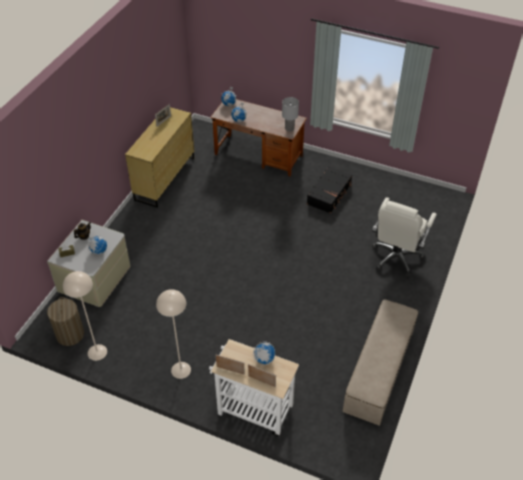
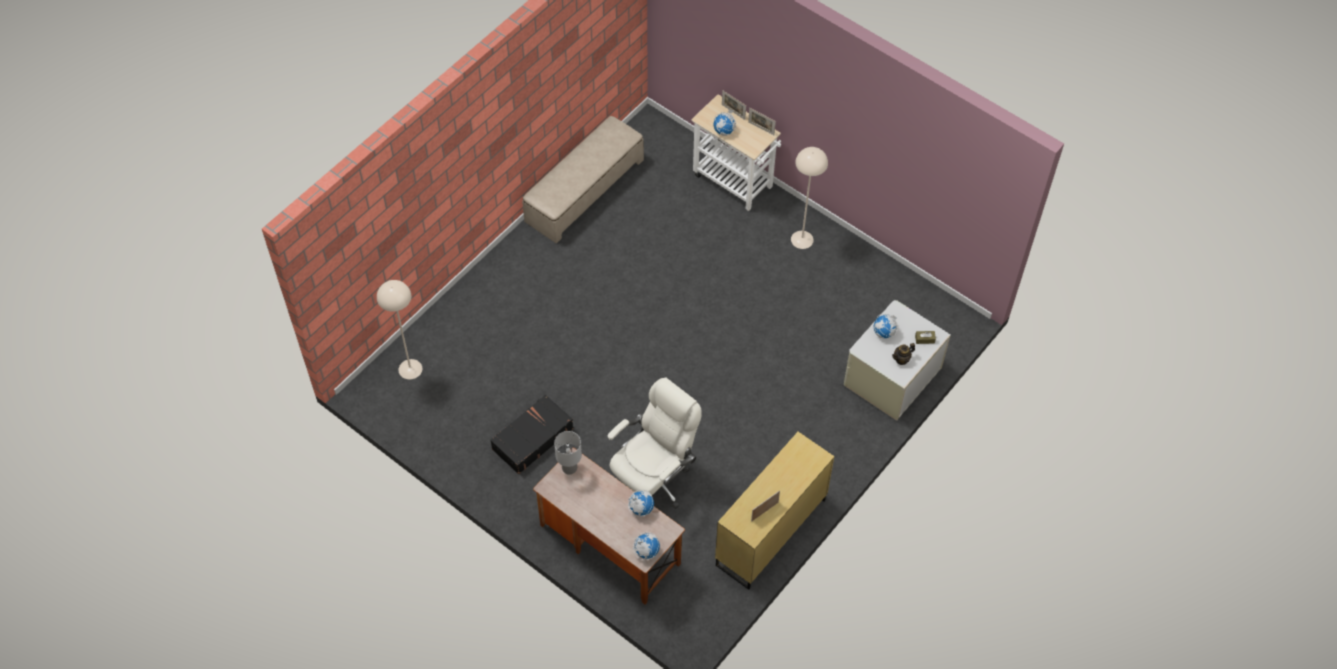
camera: 165 degrees left, 10 degrees up
laundry basket [47,297,84,346] -> none
beige floor lamp [63,271,107,361] -> beige floor lamp moved to [377,280,422,379]
white office chair [372,197,437,278] -> white office chair moved to [608,378,702,509]

